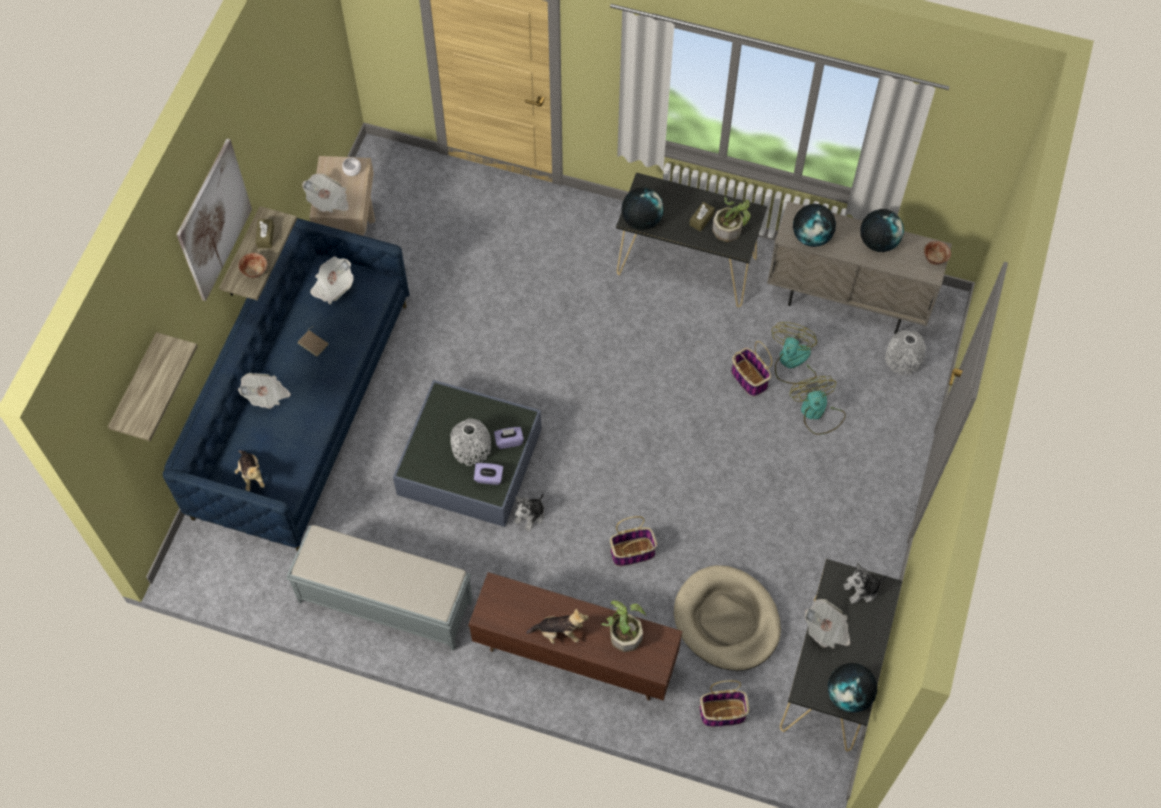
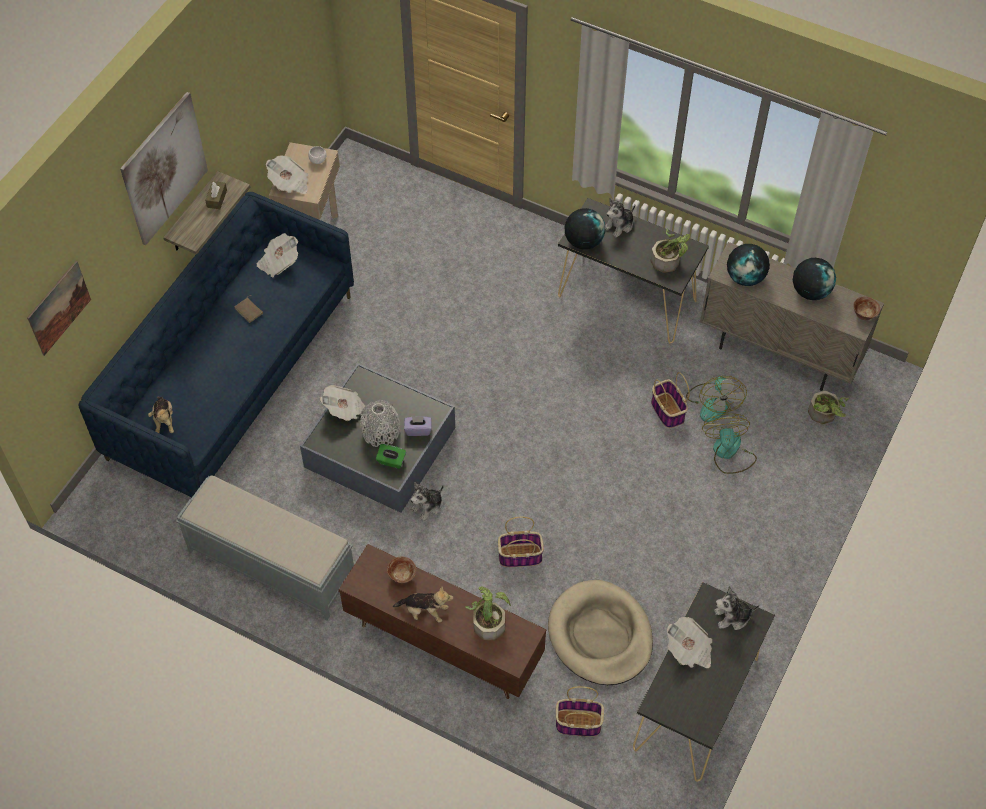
camera: 10 degrees right, 5 degrees down
shelf [108,332,198,441] -> picture [27,261,91,356]
bowl [238,253,267,278] -> bowl moved to [387,557,416,583]
newspaper [238,373,291,409] -> newspaper moved to [320,385,365,421]
purple tissue box [474,463,503,485] -> green tissue box [376,444,406,469]
brown tissue box [689,202,715,231] -> none
fan [772,322,817,384] -> fan turned 150 degrees clockwise [686,376,747,422]
globe [828,663,877,713] -> none
grey vase [885,330,926,375] -> potted plant [808,391,849,424]
none -> plush toy [605,198,635,238]

